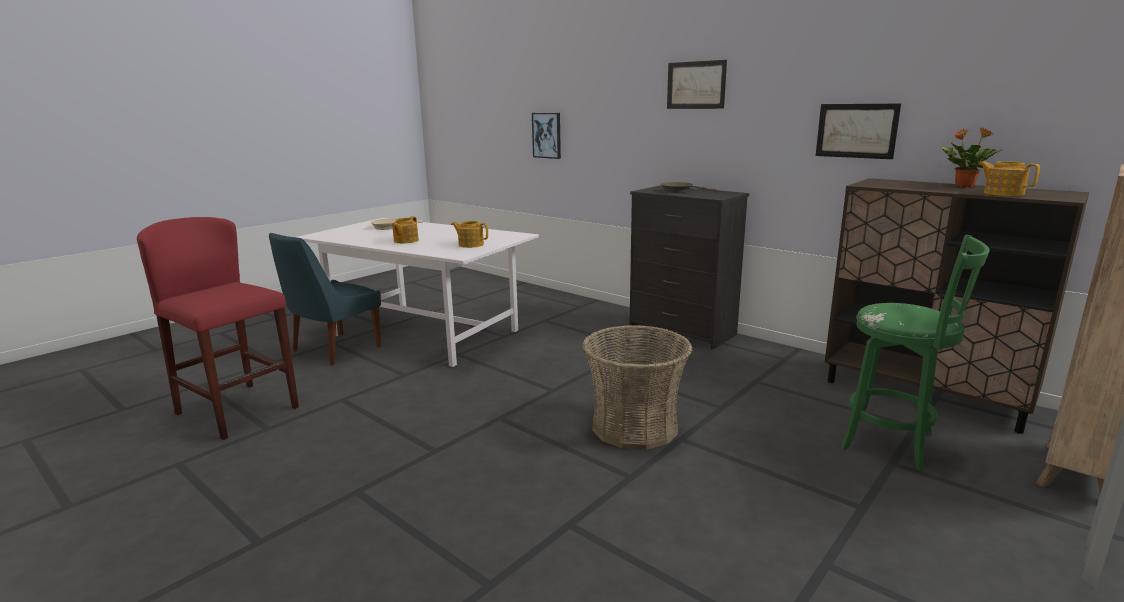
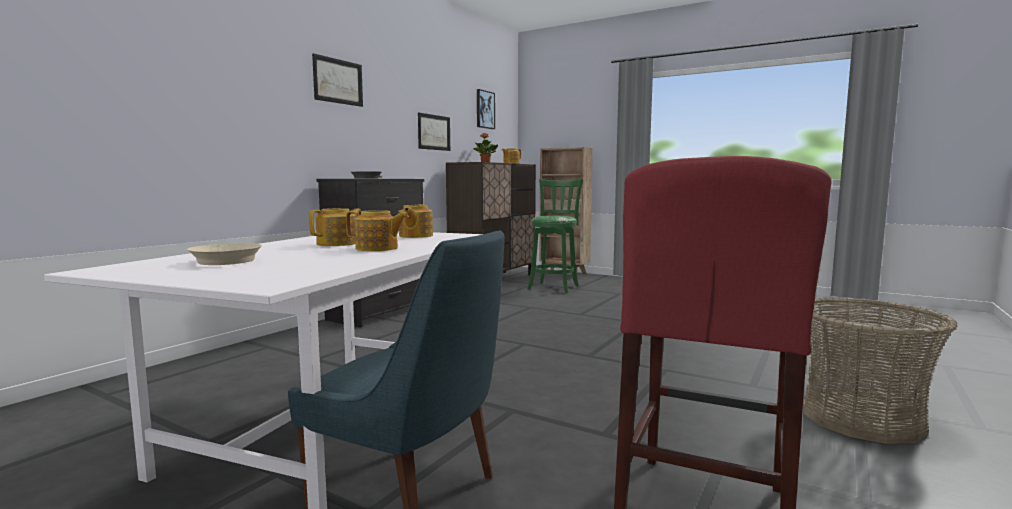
camera: 100 degrees left, 10 degrees down
picture [532,113,561,159] -> picture moved to [477,89,495,129]
basket [582,325,693,450] -> basket moved to [803,297,958,444]
none -> teapot [309,208,361,246]

